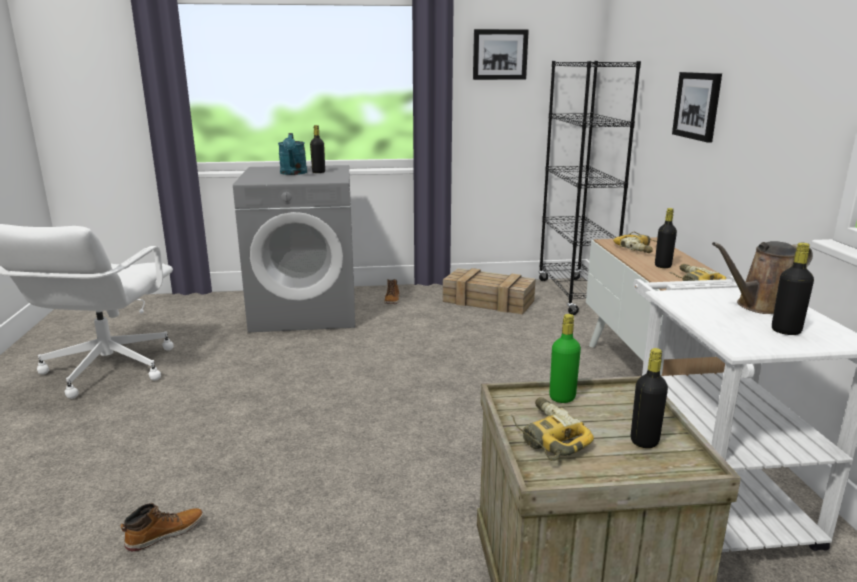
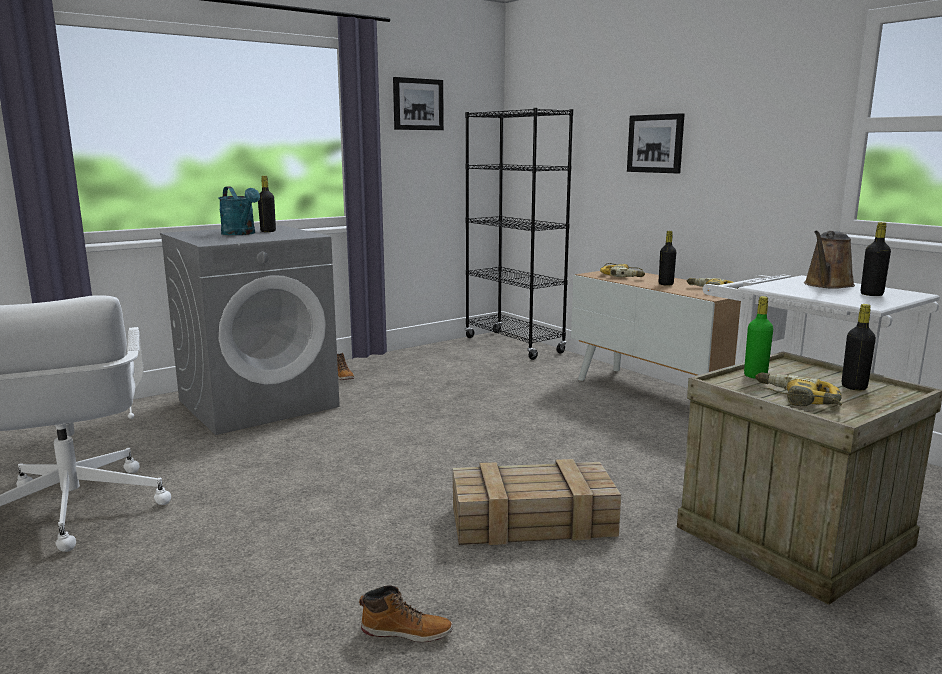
camera: 30 degrees left, 5 degrees down
boot [120,503,203,551] -> boot turned 75 degrees clockwise [359,585,453,642]
crate [443,268,535,315] -> crate moved to [453,459,621,545]

